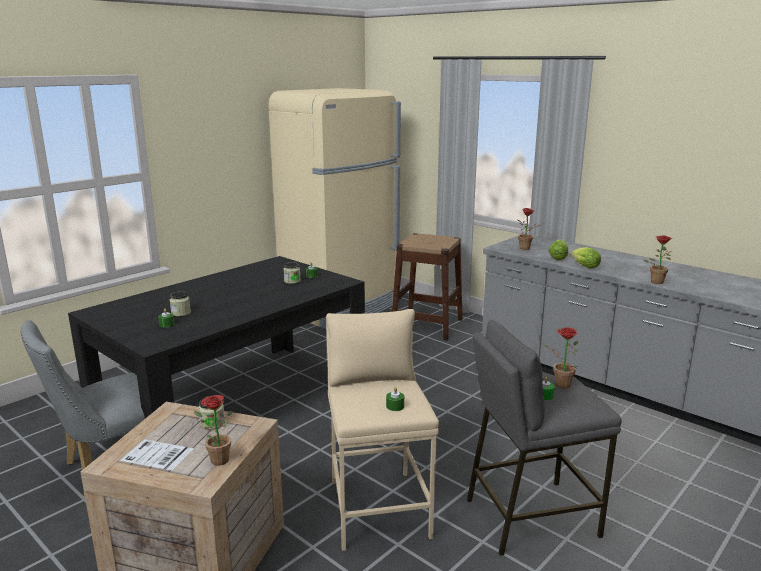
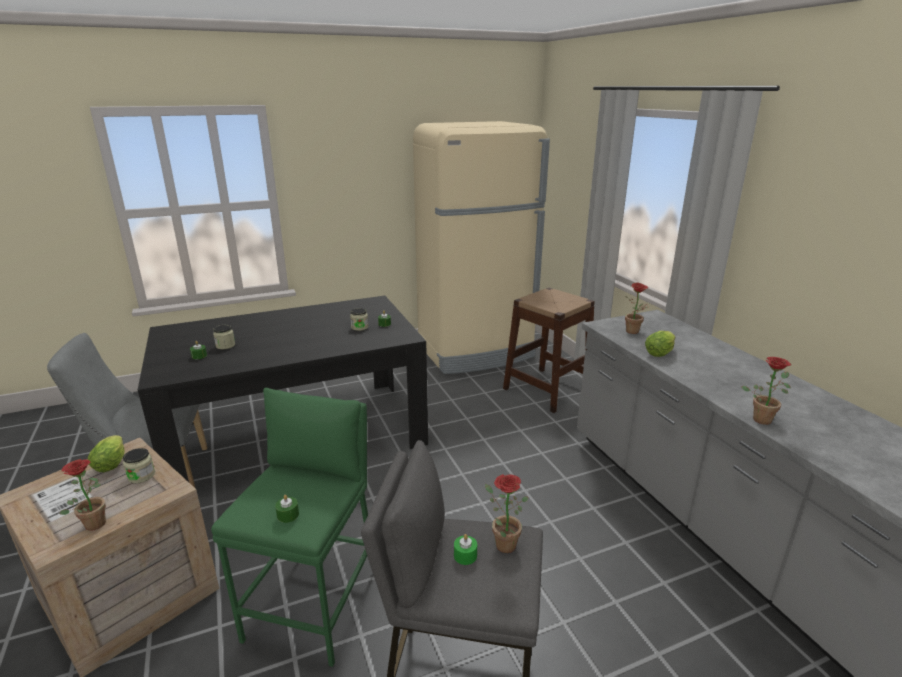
camera: 25 degrees right, 5 degrees up
beige stool [326,309,439,551] -> green stool [211,388,368,667]
lettuce [571,247,601,268] -> lettuce moved to [88,435,125,472]

